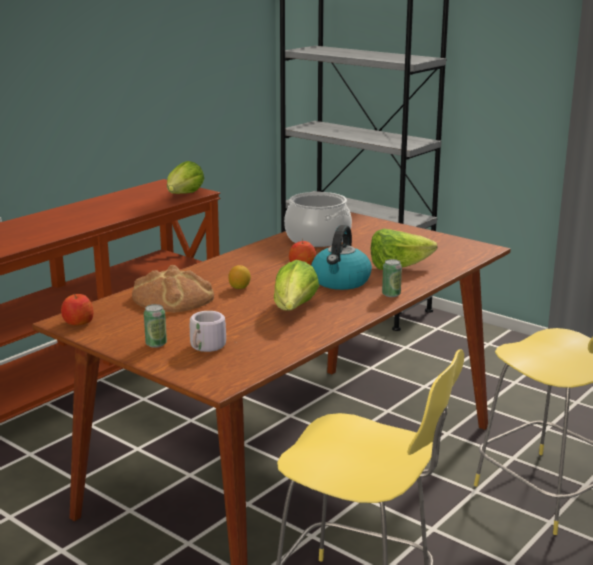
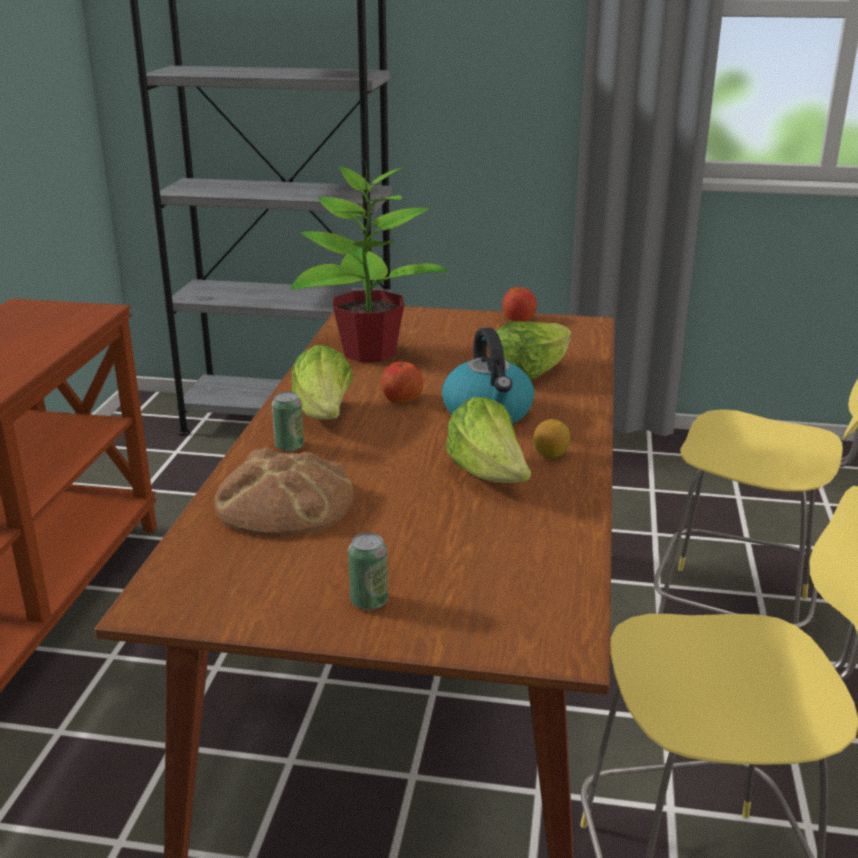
camera: 30 degrees left, 5 degrees up
apple [61,293,94,326] -> apple moved to [502,286,537,321]
lettuce [167,161,204,194] -> lettuce moved to [291,345,353,420]
grey mug [190,311,234,352] -> none
lemon [228,265,251,289] -> lemon moved to [533,419,570,458]
cooking pot [284,192,352,247] -> potted plant [290,159,449,362]
can [382,259,402,297] -> can moved to [272,392,304,451]

